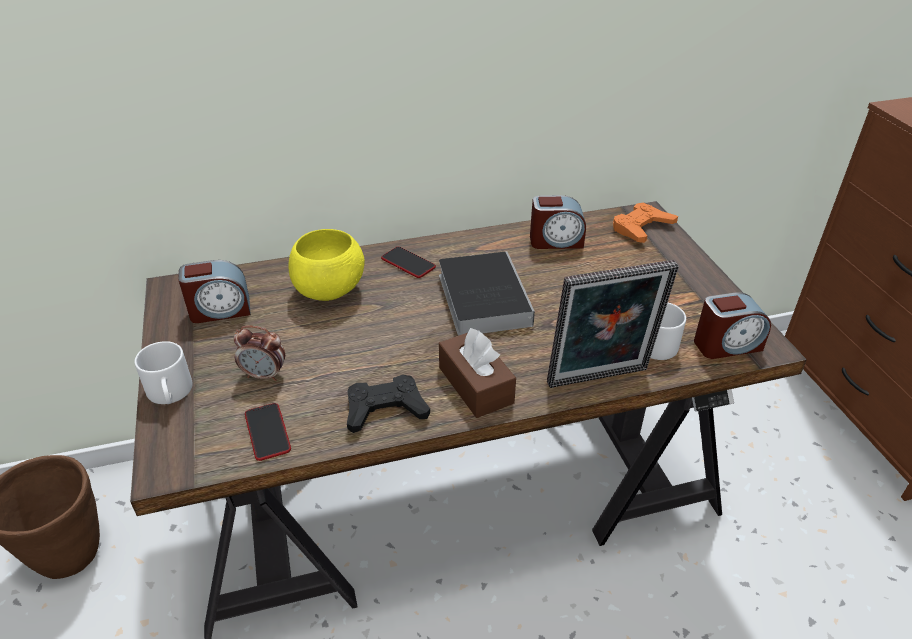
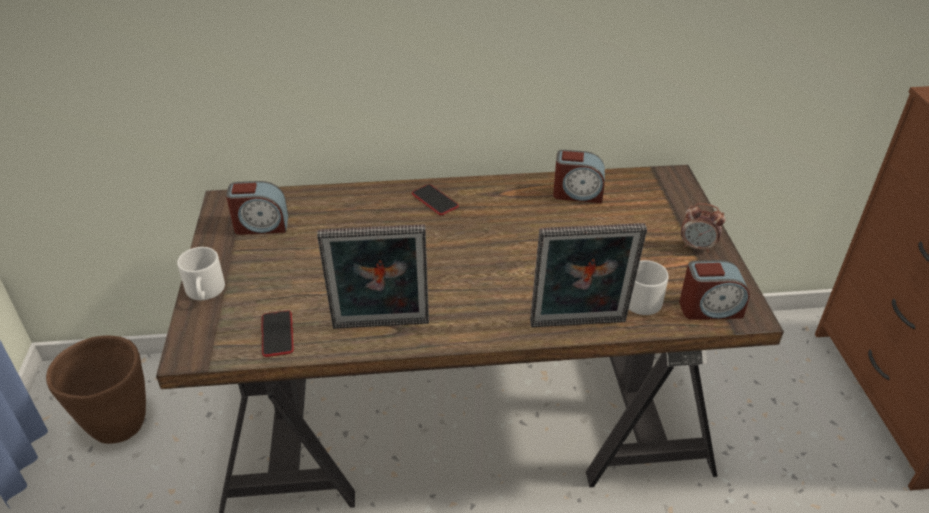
camera: 10 degrees right, 0 degrees up
alarm clock [234,325,285,381] -> alarm clock moved to [681,203,725,253]
yellow bowl [288,229,365,301] -> none
black game controller [347,375,430,433] -> picture frame [317,225,429,329]
book [439,251,535,336] -> none
brown tissue box [439,328,516,418] -> none
orange game controller [613,202,678,243] -> none

